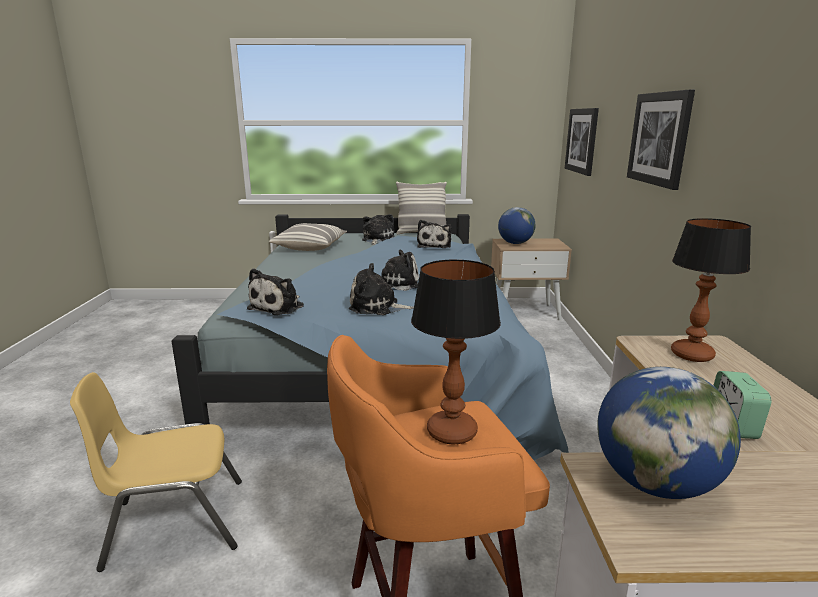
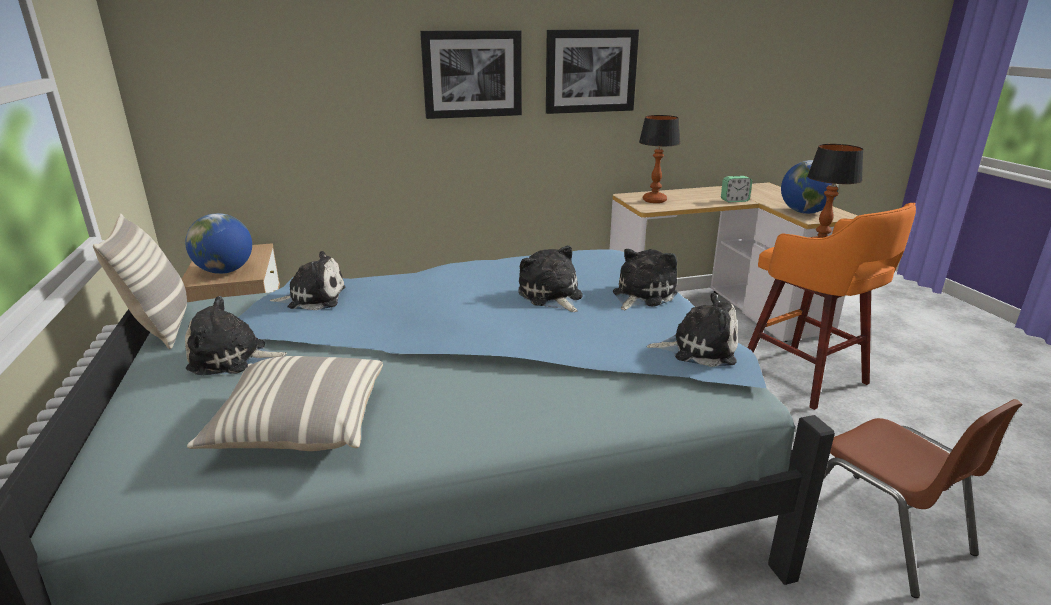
camera: 105 degrees left, 5 degrees up
yellow chair [70,372,242,572] -> brown chair [824,399,1023,598]
plush toy [349,263,414,315] -> plush toy turned 135 degrees counterclockwise [613,249,678,310]
picture [565,108,599,176] -> picture moved to [546,29,639,114]

